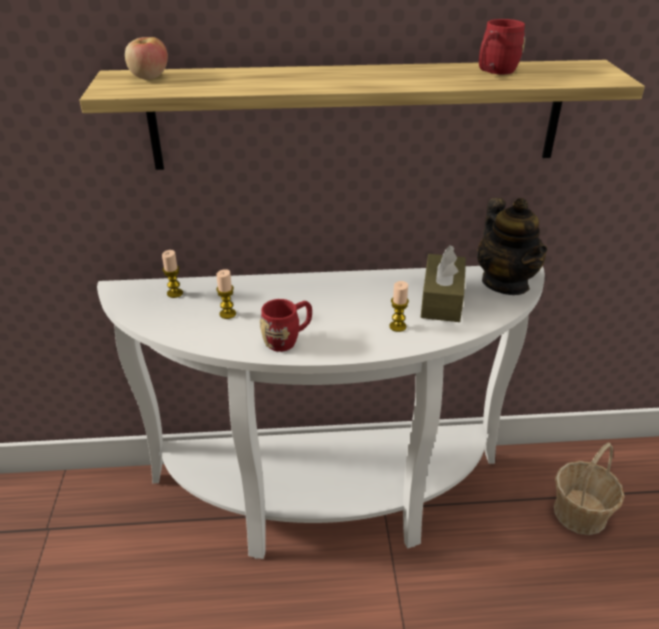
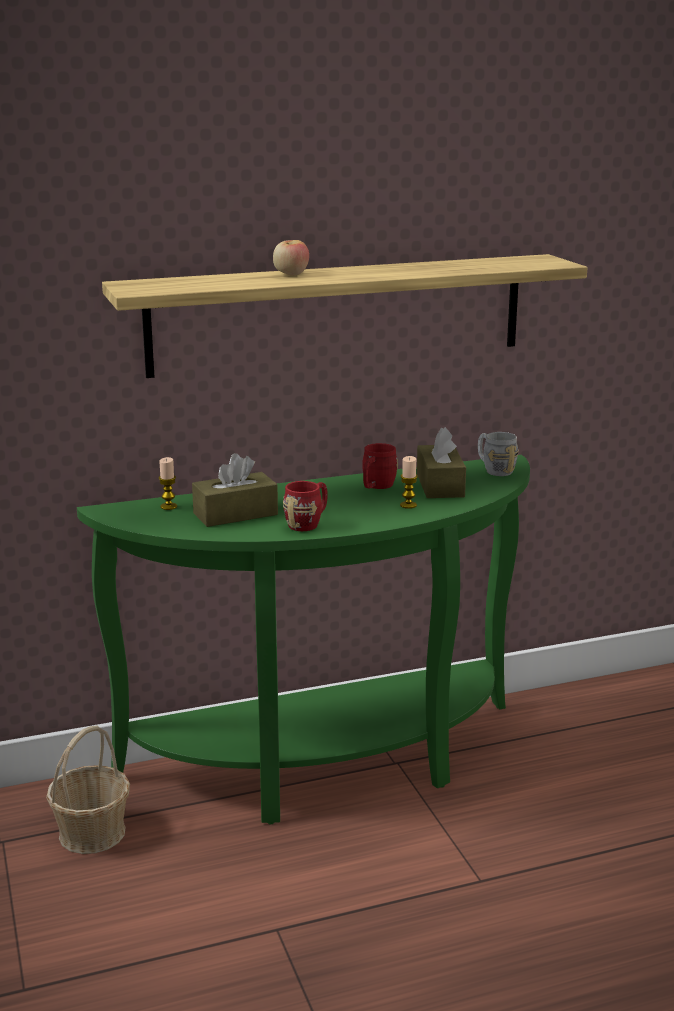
camera: 15 degrees left, 15 degrees down
white console table [97,266,545,559] -> green console table [77,455,530,824]
apple [125,37,168,80] -> apple moved to [273,240,309,276]
candle [216,269,236,319] -> brown tissue box [192,453,278,527]
teapot [477,198,547,295] -> grey mug [478,432,519,476]
red mug [479,19,525,74] -> red mug moved to [363,443,398,489]
basket [554,443,624,535] -> basket moved to [46,725,130,854]

